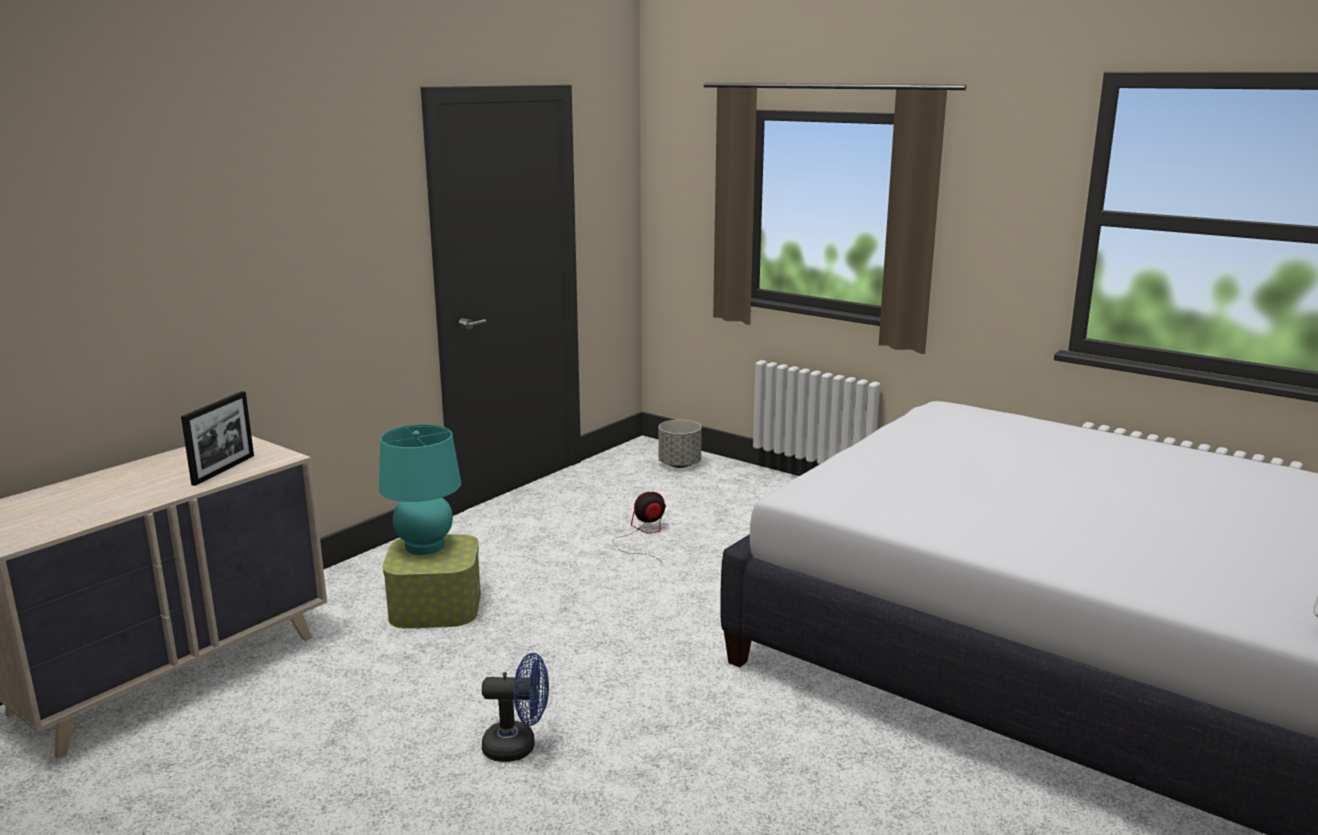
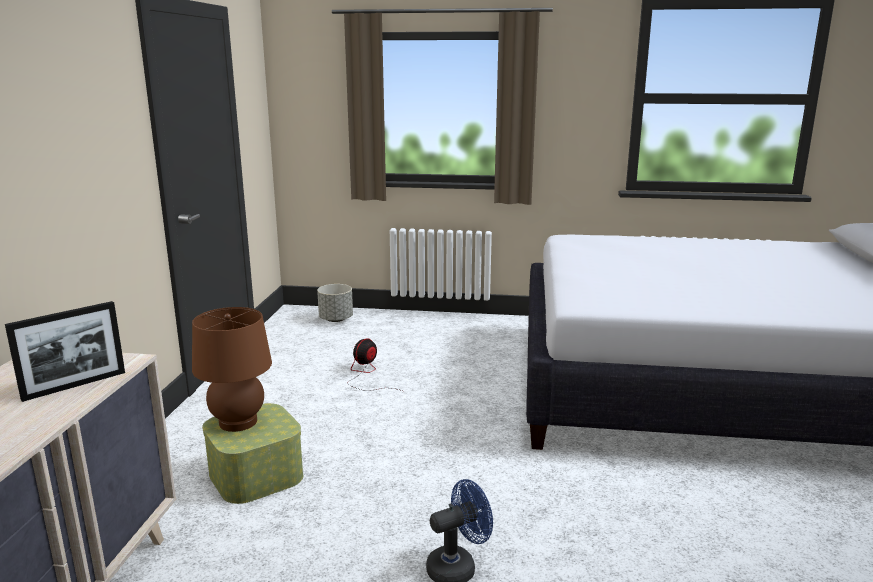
camera: 30 degrees left, 0 degrees up
picture frame [181,391,254,486] -> picture frame turned 60 degrees clockwise [5,301,125,402]
turquoise table lamp [379,424,461,555] -> brown table lamp [192,307,272,432]

